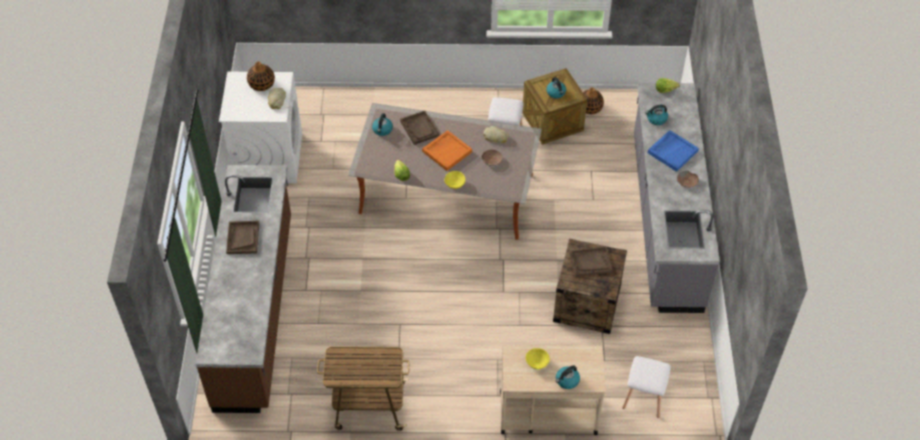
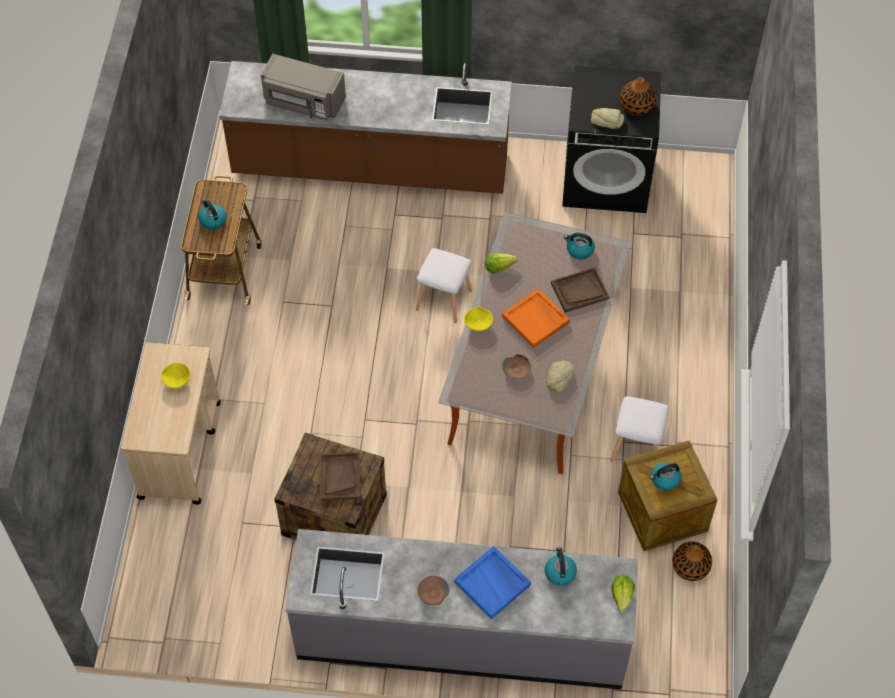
camera: 95 degrees right, 5 degrees up
white washing machine [219,72,302,183] -> black washing machine [562,66,661,213]
brown tray [226,221,259,254] -> none
kettle [556,365,580,389] -> kettle moved to [199,199,226,230]
white stool [622,356,671,418] -> white stool moved to [416,248,472,323]
none -> grey microwave [261,54,346,121]

